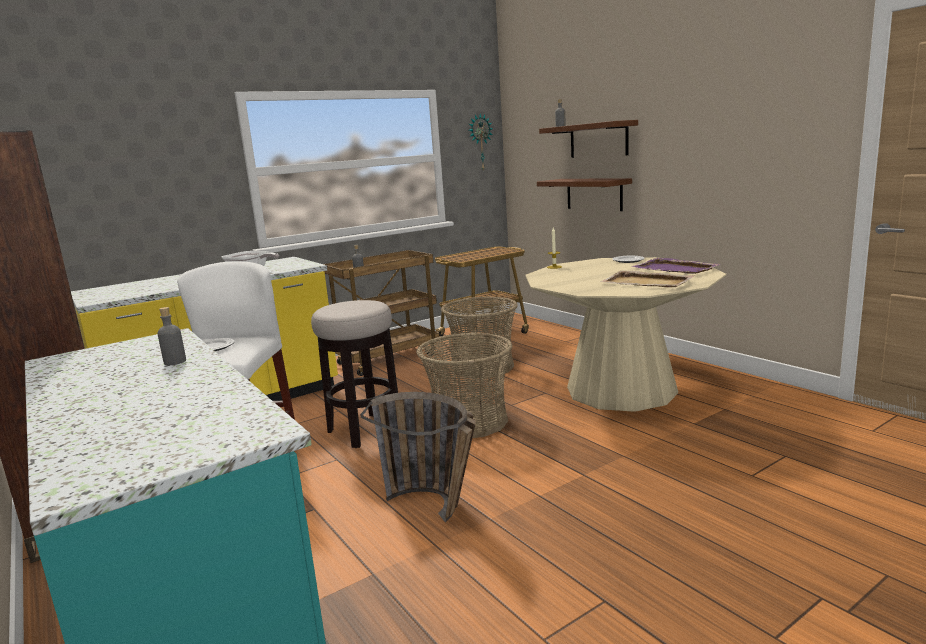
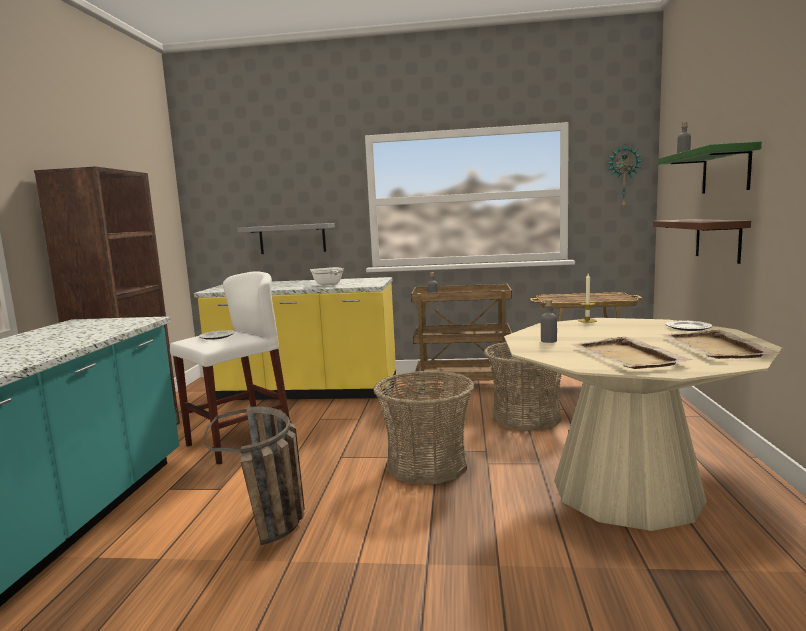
camera: 40 degrees right, 5 degrees down
grey bottle [157,307,186,365] -> grey bottle moved to [541,299,557,343]
stool [311,300,398,448] -> none
brown shelf [539,120,638,158] -> green shelf [658,142,762,194]
purple tray [631,258,720,274] -> beige tray [660,330,780,359]
none -> grey shelf [237,223,335,254]

